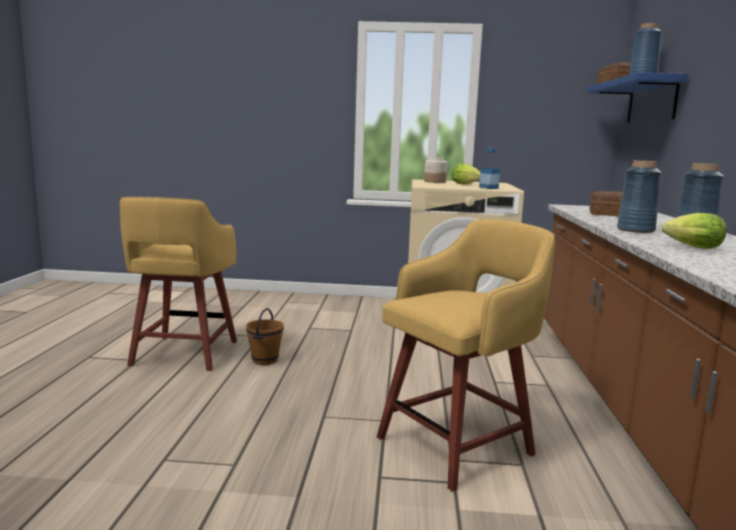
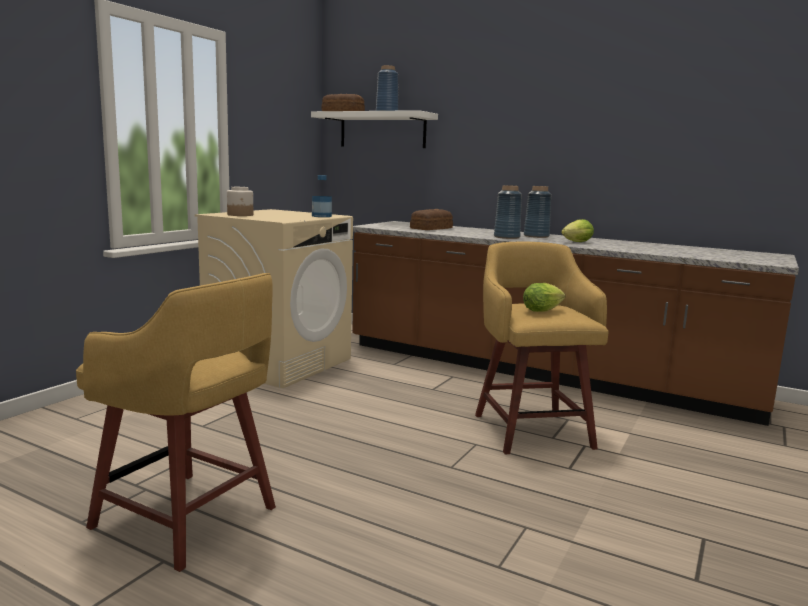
camera: 65 degrees left, 0 degrees up
brown bucket [246,308,284,365] -> none
lettuce [452,164,480,184] -> lettuce moved to [523,283,565,312]
blue shelf [587,72,688,123] -> white shelf [311,110,438,148]

